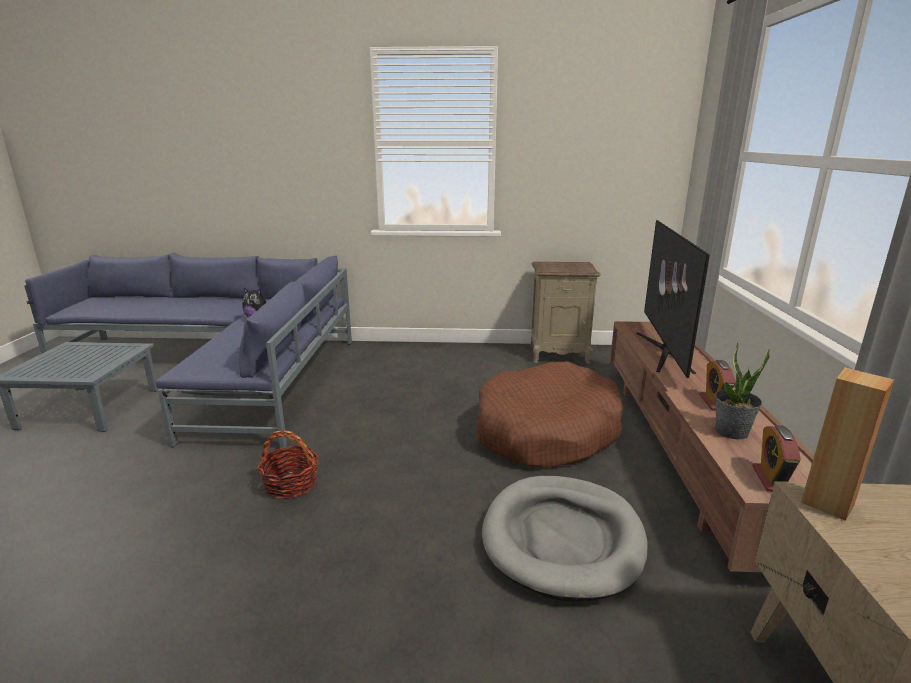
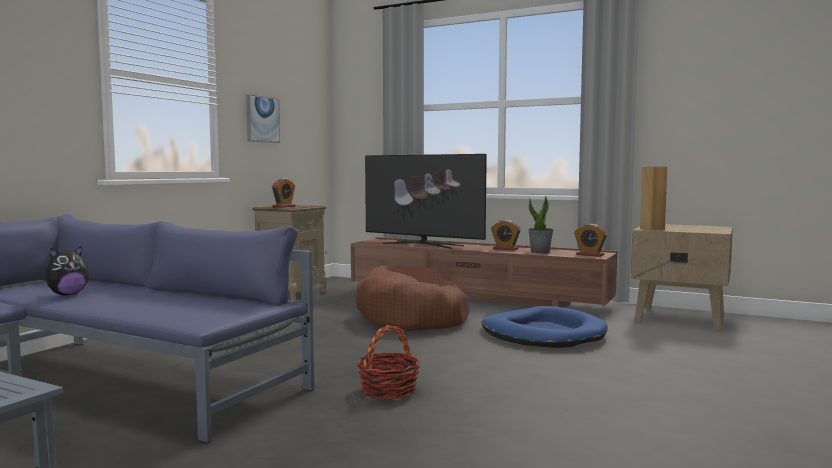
camera: 65 degrees left, 15 degrees down
grey dog bed [482,476,647,602] -> blue dog bed [481,306,608,348]
none -> picture [246,94,280,143]
none -> alarm clock [272,178,296,208]

